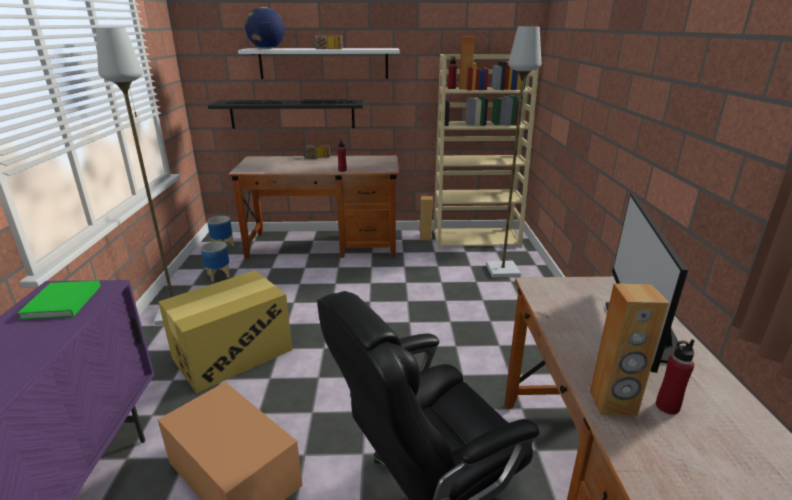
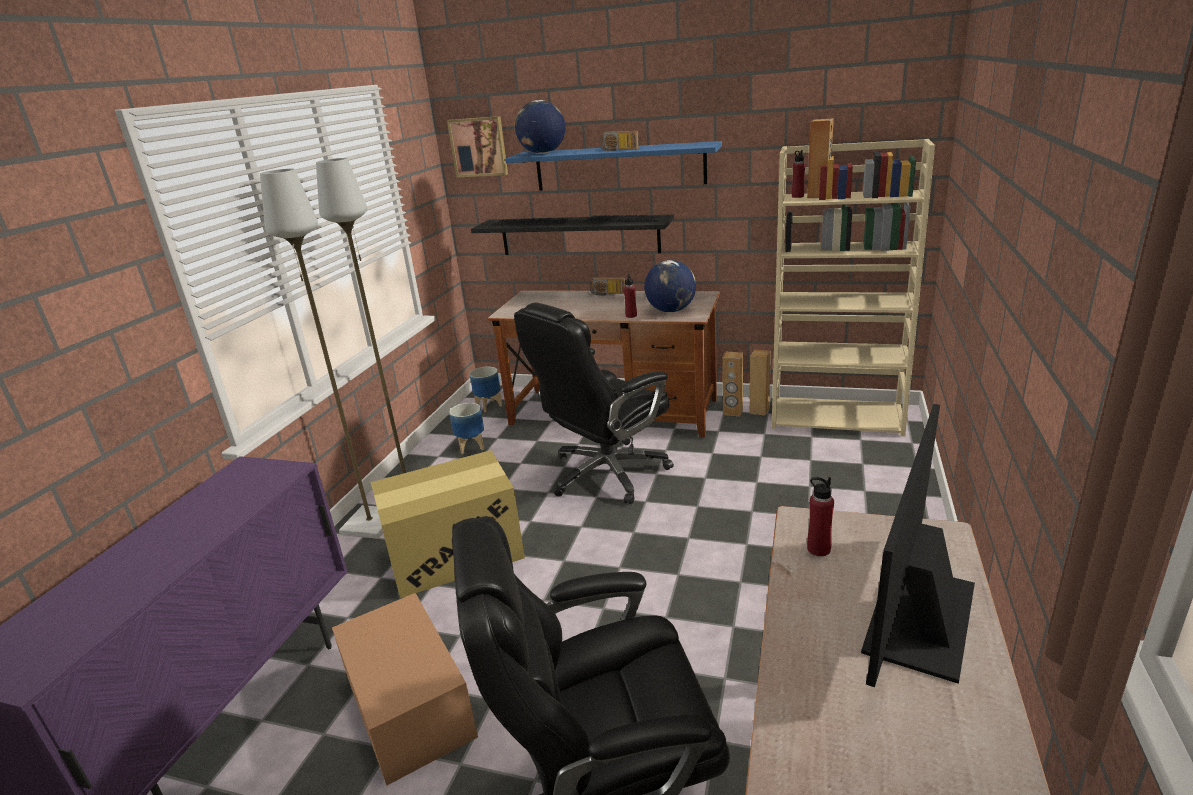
camera: 20 degrees right, 0 degrees up
green book [17,280,101,320] -> none
white shelf [238,48,400,79] -> blue shelf [505,141,722,191]
grey floor lamp [486,27,541,278] -> grey floor lamp moved to [260,169,383,539]
brown speaker [590,283,669,416] -> brown speaker moved to [723,352,743,416]
red bottle [656,339,695,415] -> red bottle moved to [807,477,834,556]
none -> picture [447,116,508,178]
none -> black office chair [514,303,674,504]
none -> globe [644,260,696,312]

